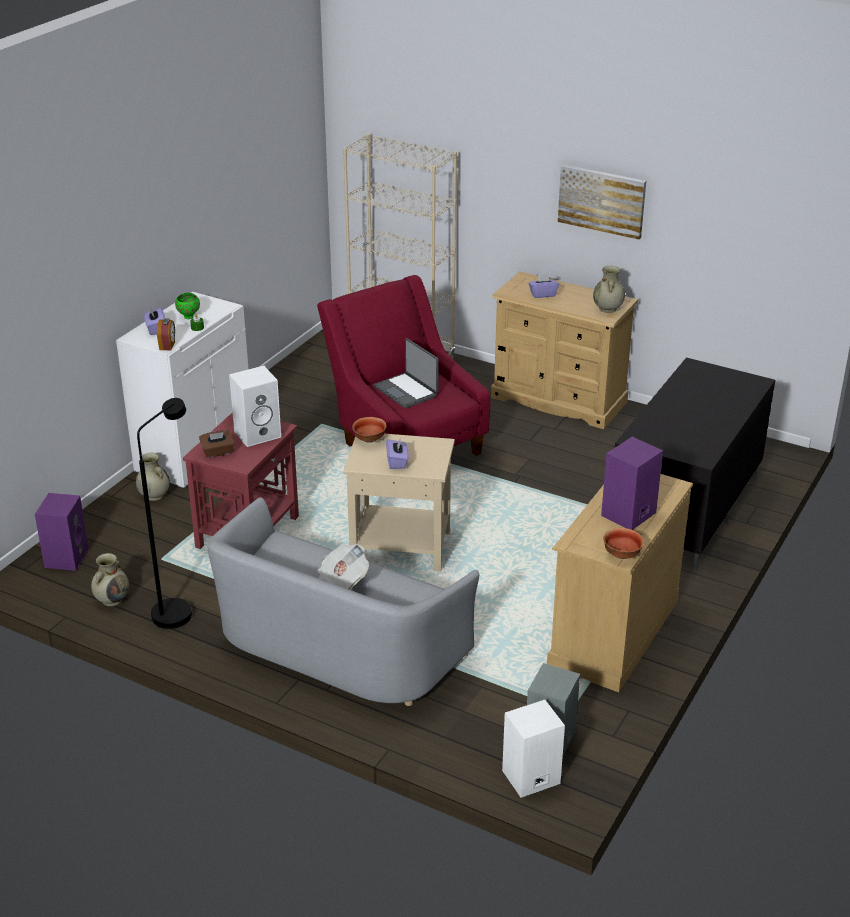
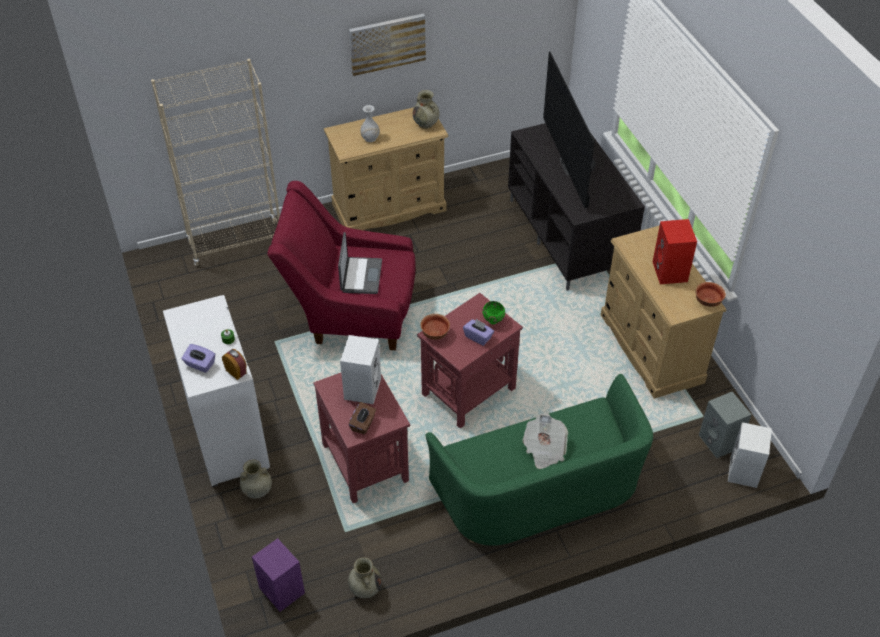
camera: 50 degrees left, 15 degrees up
black floor lamp [137,398,192,629] -> none
green bowl [175,293,200,319] -> green bowl moved to [482,301,505,324]
grey sofa [208,497,480,706] -> green sofa [425,374,653,546]
beige side table [343,434,455,572] -> red side table [417,293,523,428]
laptop [374,338,439,408] -> laptop turned 90 degrees counterclockwise [338,232,382,294]
purple tissue box [529,274,559,298] -> white vase [360,105,379,142]
purple speaker [601,437,663,530] -> red speaker [653,219,697,284]
none -> television [543,52,596,208]

